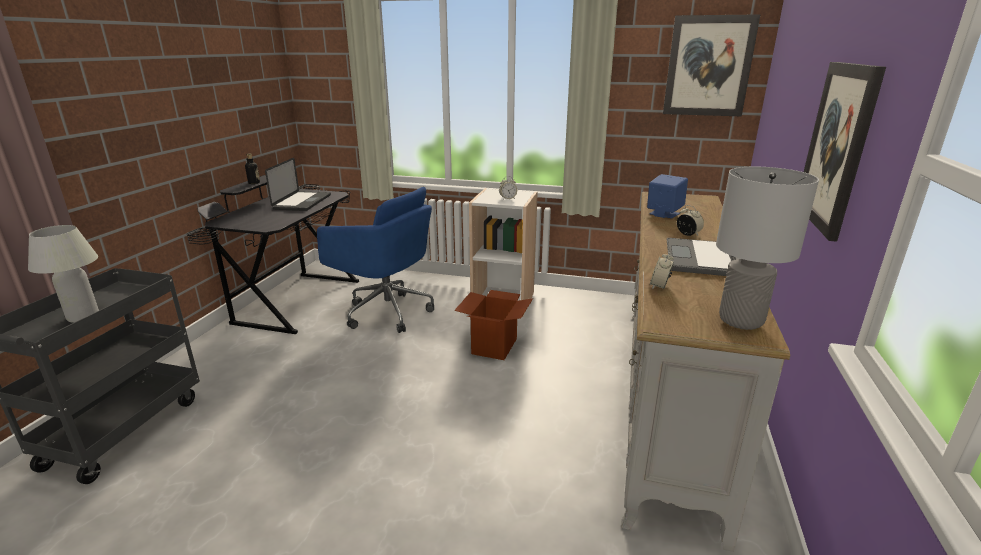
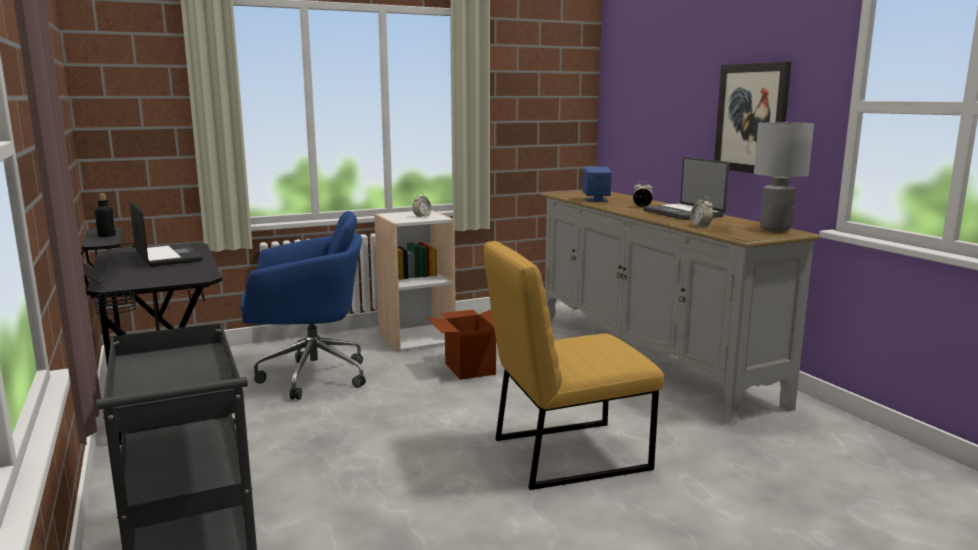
camera: 40 degrees left, 10 degrees down
white table lamp [28,225,99,323] -> none
picture [663,14,761,117] -> none
none -> yellow chair [484,241,664,490]

